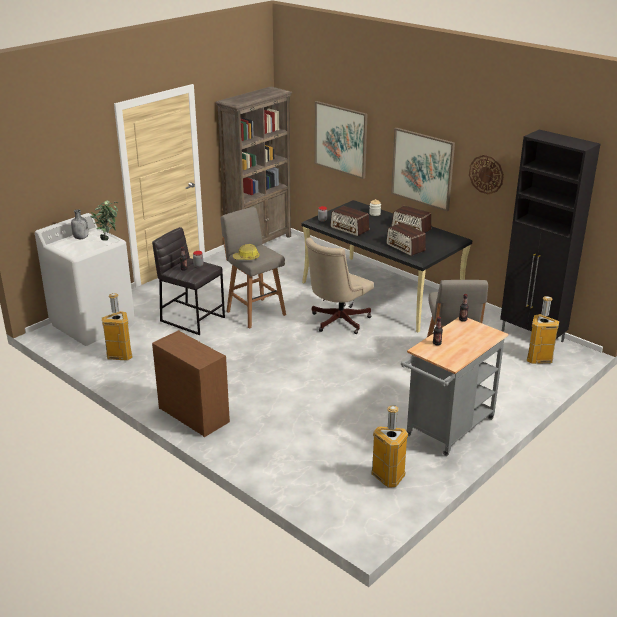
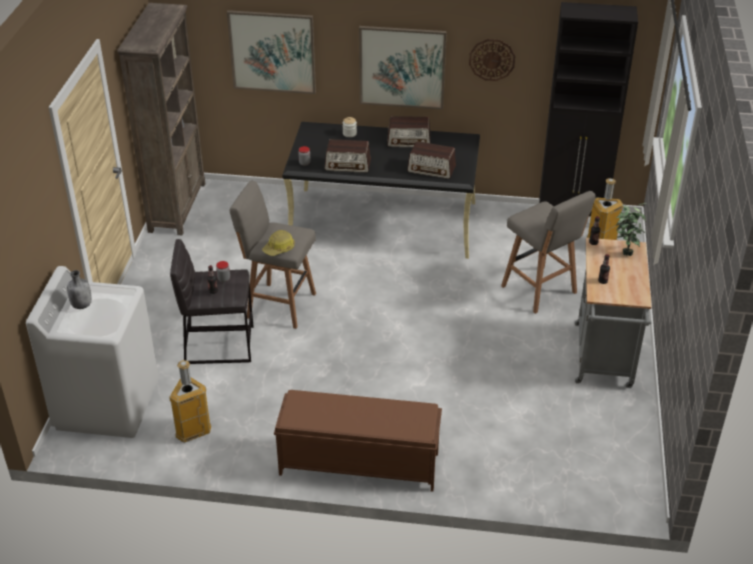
camera: 35 degrees left, 10 degrees up
potted plant [91,200,118,241] -> potted plant moved to [616,203,647,256]
brown dresser [152,330,230,437] -> brown bench [274,390,442,492]
beige office chair [306,238,374,334] -> none
trash can [371,405,408,488] -> none

